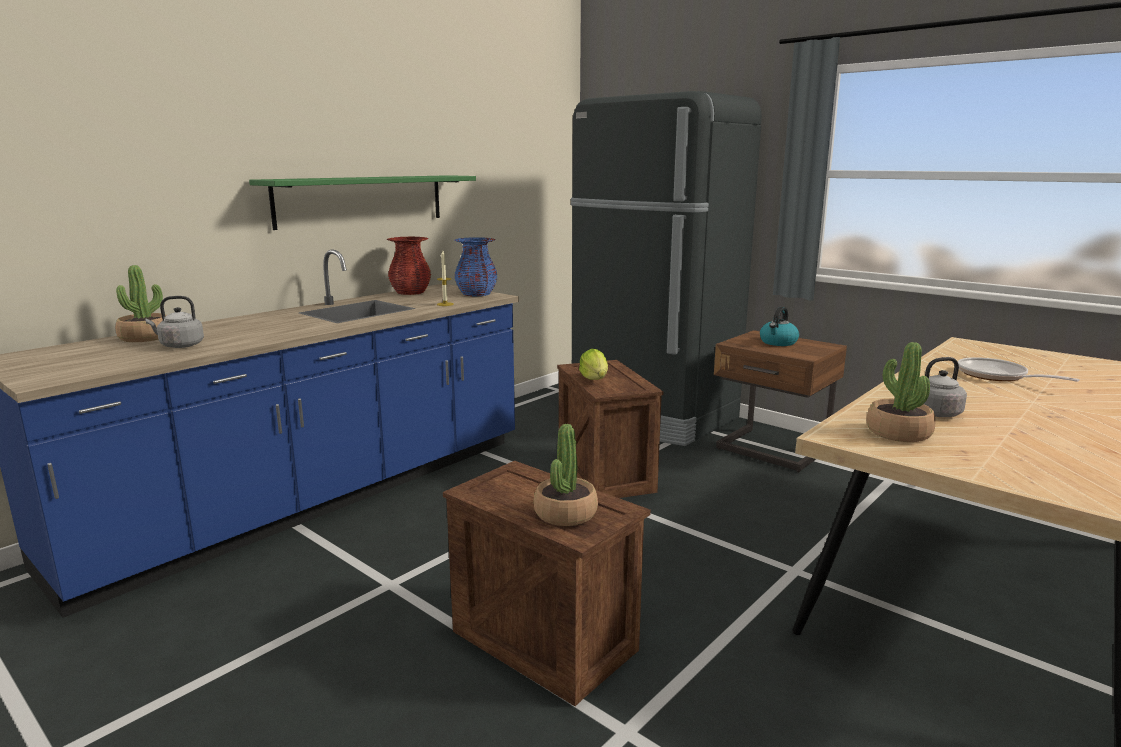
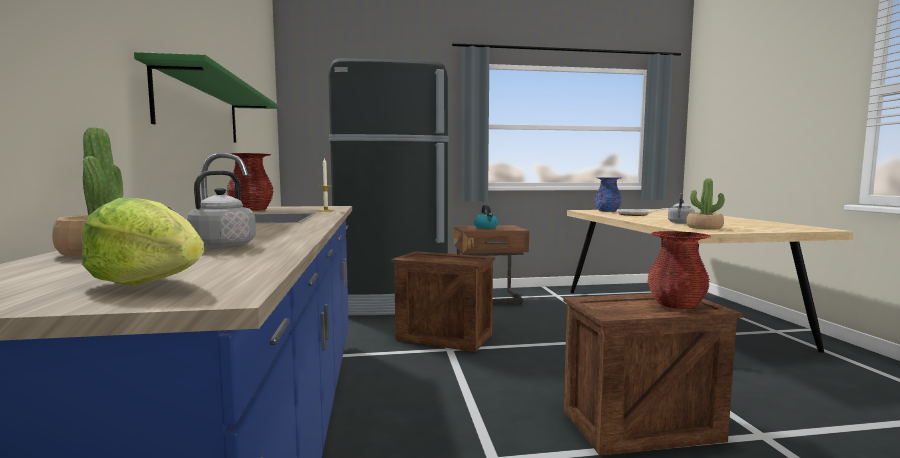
camera: 50 degrees left, 10 degrees down
blue vase [454,237,497,296] -> blue vase moved to [595,177,622,212]
potted plant [534,424,598,526] -> red vase [647,231,711,309]
lettuce [579,349,608,380] -> lettuce moved to [82,197,204,286]

